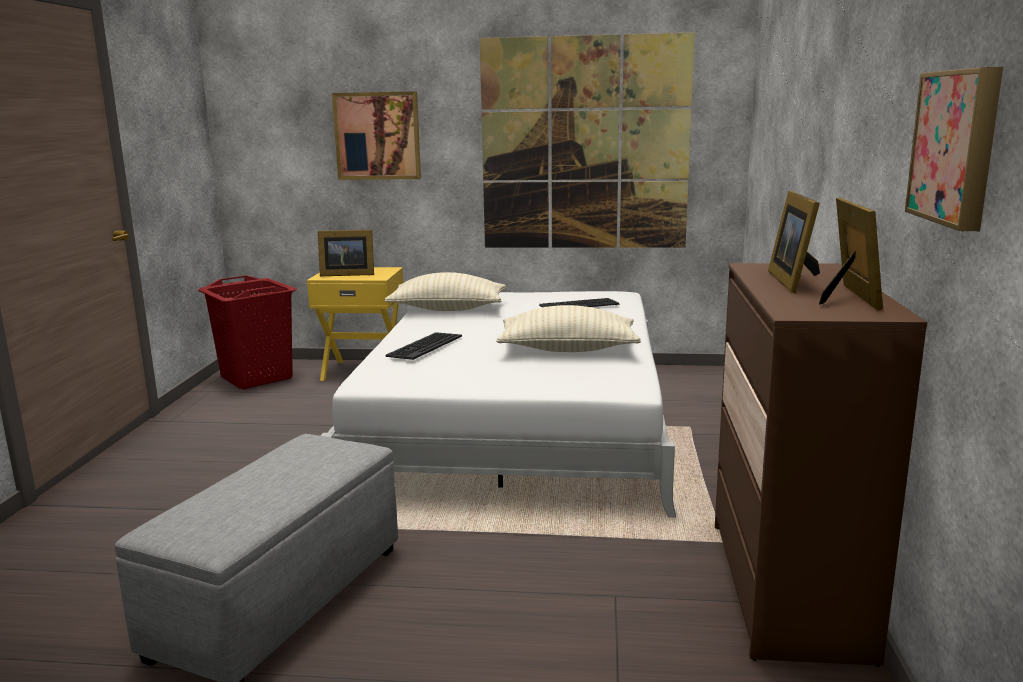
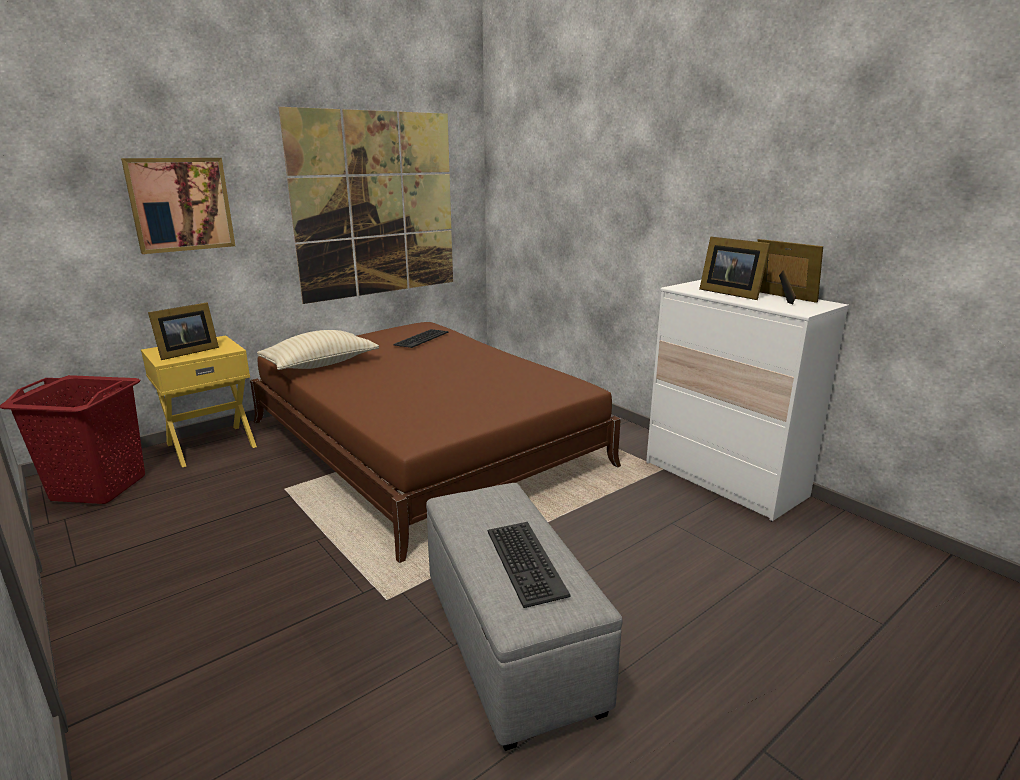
camera: 45 degrees left, 5 degrees up
white bed [320,291,676,518] -> brown bed [250,322,621,563]
keyboard [386,332,462,360] -> keyboard moved to [488,522,571,608]
beige pillow [496,305,641,352] -> none
brown dresser [715,263,927,667] -> white dresser [646,280,849,521]
picture [905,67,1003,231] -> none

